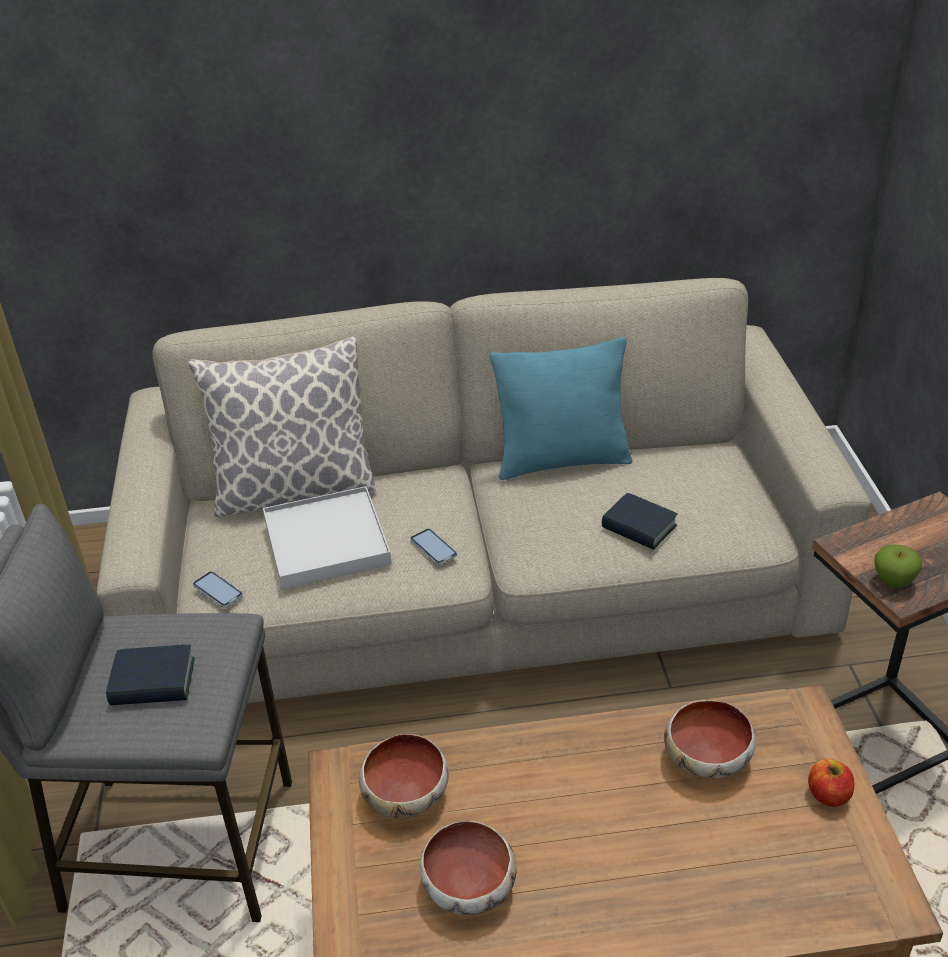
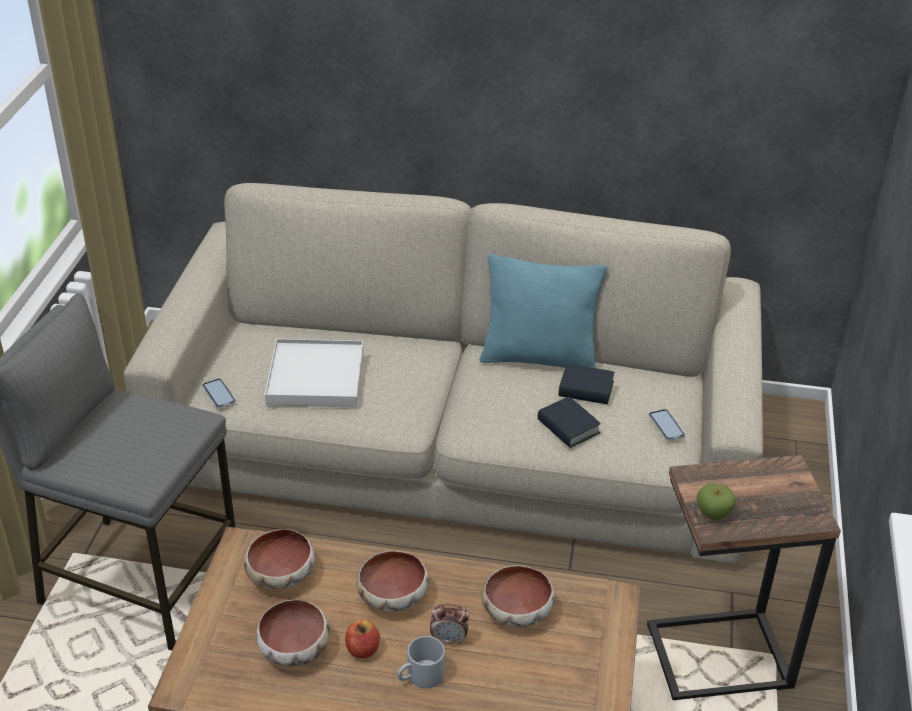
camera: 15 degrees right, 0 degrees up
book [106,645,195,705] -> book moved to [558,364,614,404]
pillow [188,336,376,517] -> none
phone [410,528,457,565] -> phone moved to [649,409,685,441]
apple [808,758,854,807] -> apple moved to [345,620,380,659]
none -> bowl [356,551,429,611]
none -> grey mug [397,636,445,688]
none -> alarm clock [430,604,469,645]

